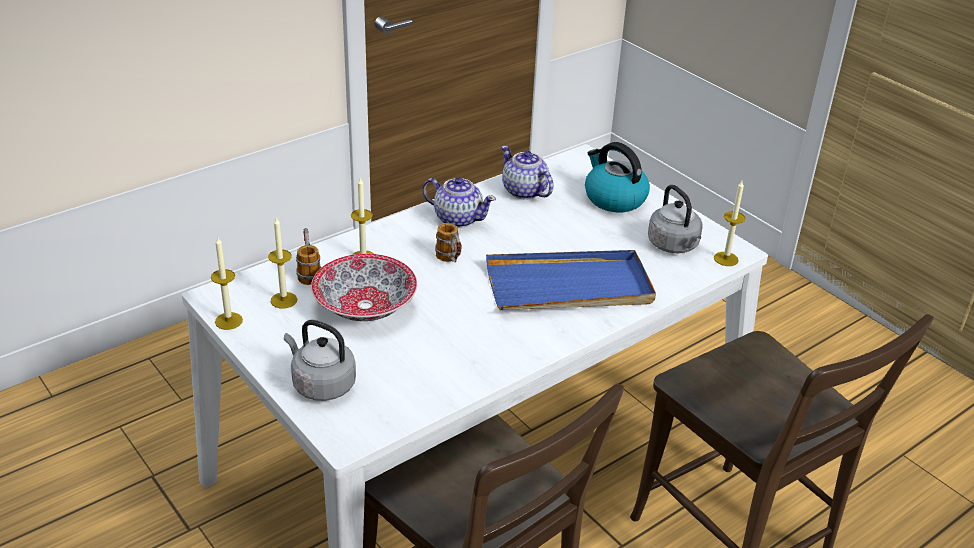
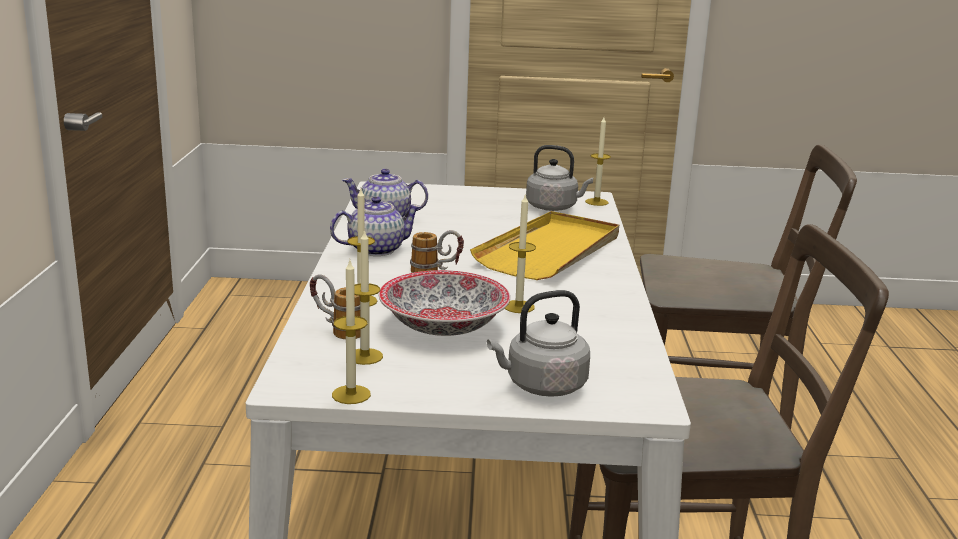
camera: 50 degrees left, 15 degrees down
blue tray [486,250,656,310] -> yellow tray [470,211,619,280]
kettle [585,142,650,212] -> none
none -> candle [505,193,536,313]

